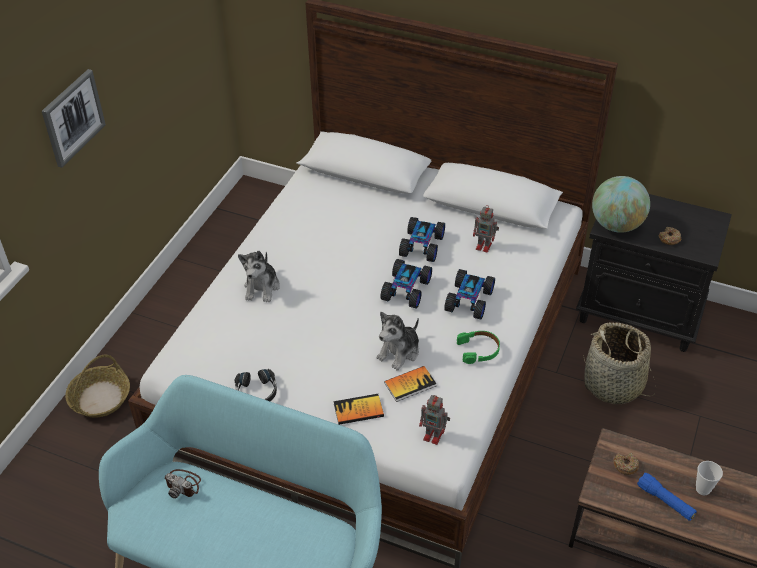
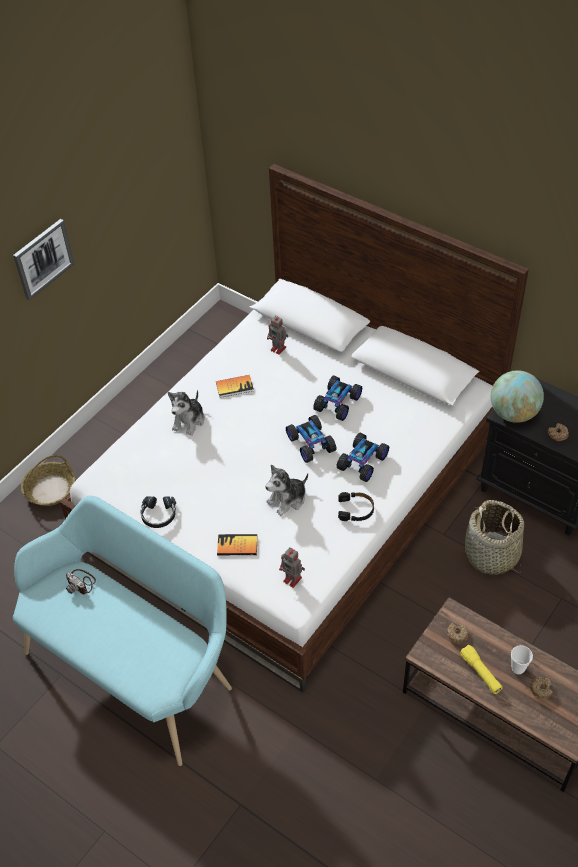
camera: 15 degrees right, 5 degrees up
toy car [380,259,432,309] -> toy car turned 60 degrees counterclockwise [286,415,337,463]
book [384,366,437,402] -> book moved to [216,375,254,398]
green headphones [457,331,500,364] -> black headphones [338,492,374,521]
toy robot [473,205,499,253] -> toy robot moved to [267,315,288,355]
blue flashlight [637,473,697,521] -> yellow flashlight [460,645,503,694]
none -> donut [530,677,552,699]

